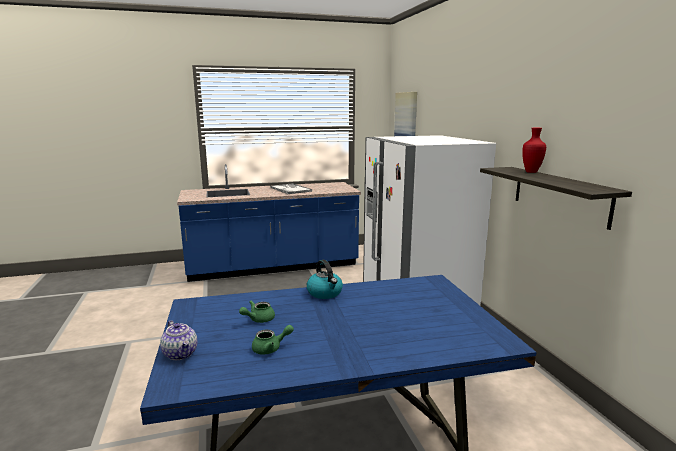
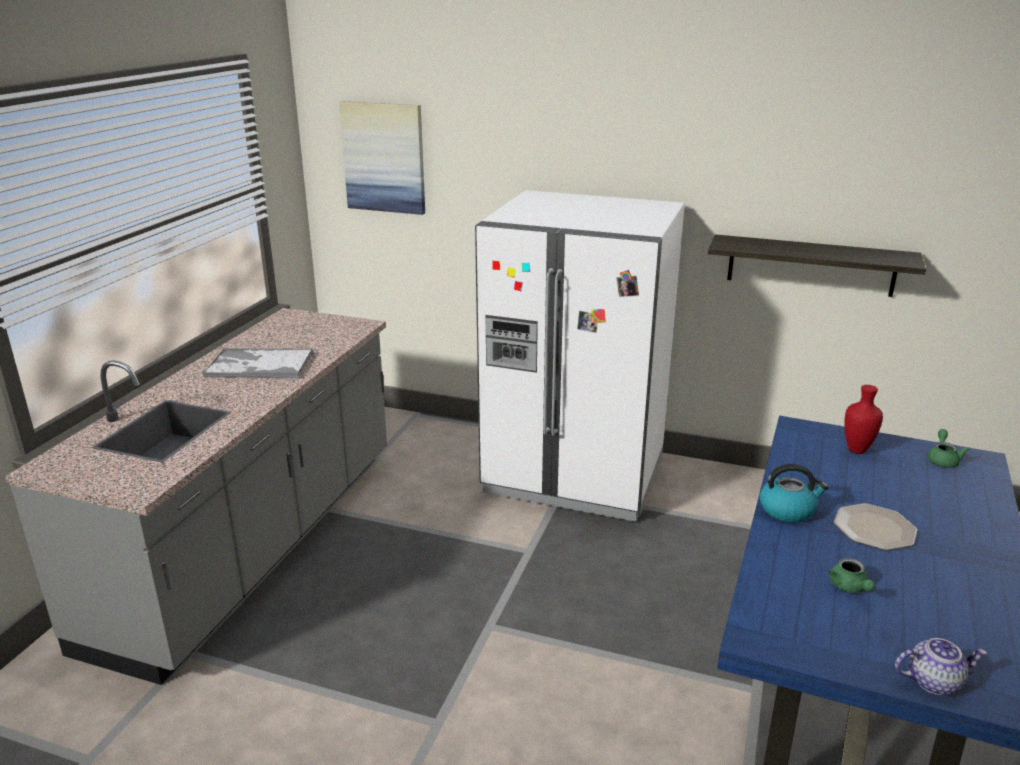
camera: 55 degrees left, 10 degrees up
blue counter [177,164,361,282] -> grey counter [5,308,387,685]
green teapot [252,325,294,354] -> green teapot moved to [927,429,969,468]
red vase [522,128,546,173] -> red vase moved to [844,385,883,454]
none -> plate [834,503,917,550]

